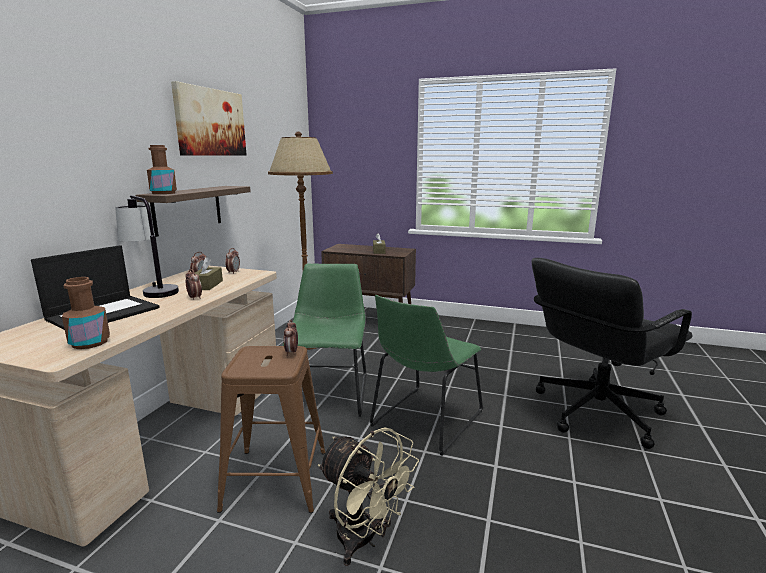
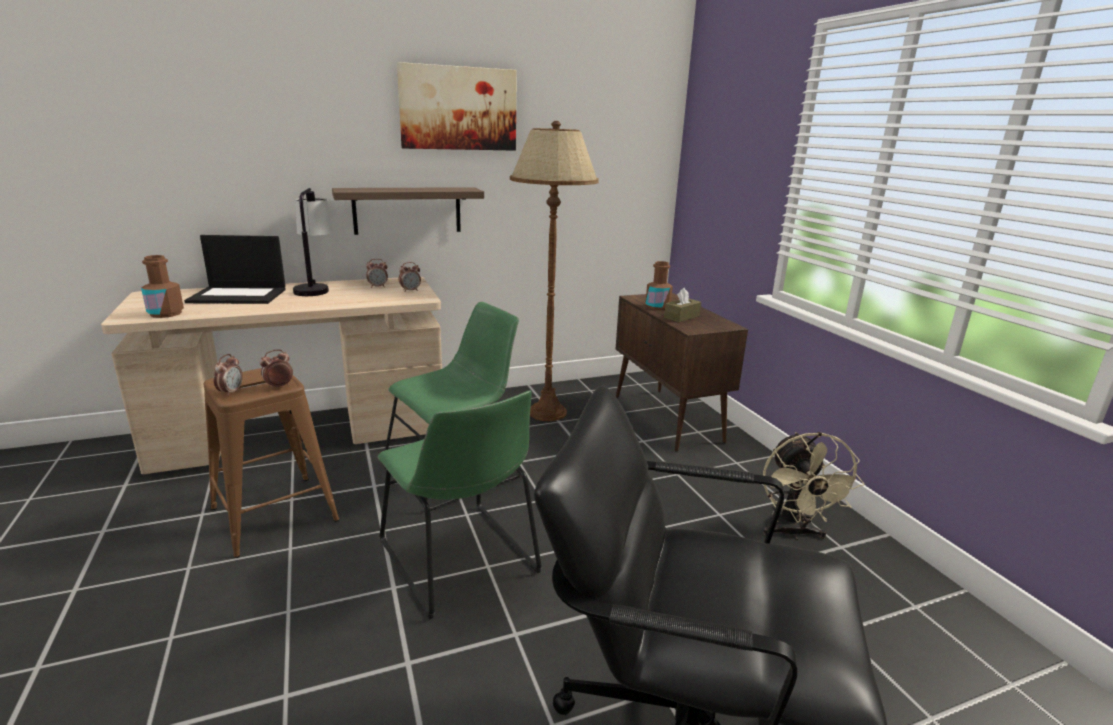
camera: 50 degrees right, 5 degrees up
brown bottle [147,145,177,194] -> brown bottle moved to [646,261,673,310]
alarm clock [185,269,202,300] -> alarm clock moved to [213,354,243,396]
brown tissue box [195,257,223,290] -> none
beige fan [318,427,419,566] -> beige fan moved to [763,432,864,540]
green chair [370,295,483,456] -> green chair turned 120 degrees counterclockwise [378,390,542,619]

